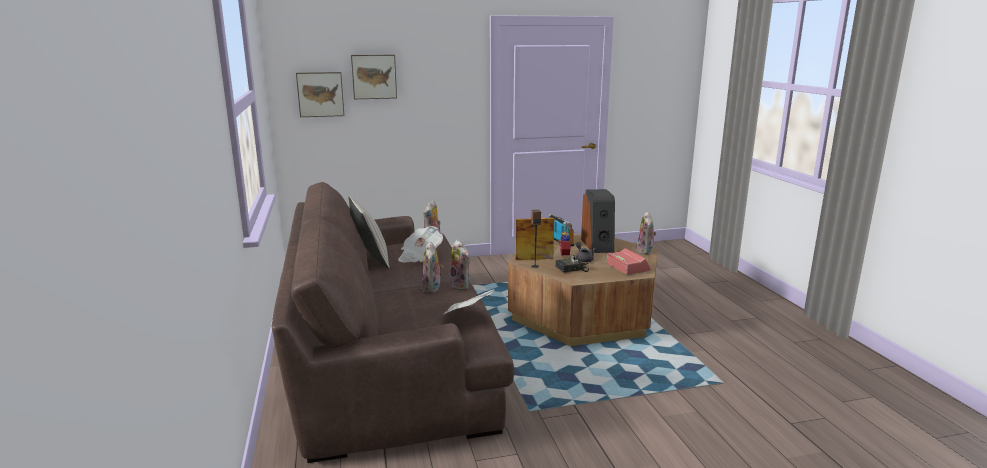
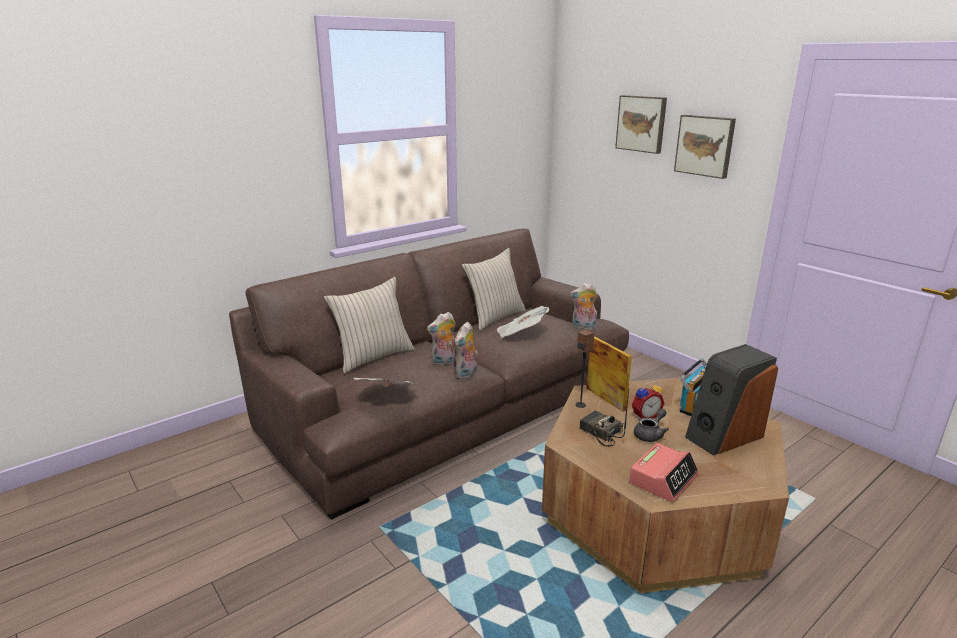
camera: 65 degrees right, 5 degrees up
picture [296,72,344,117] -> picture moved to [674,115,736,179]
plush toy [636,212,656,255] -> none
none -> beige pillow [324,277,414,373]

